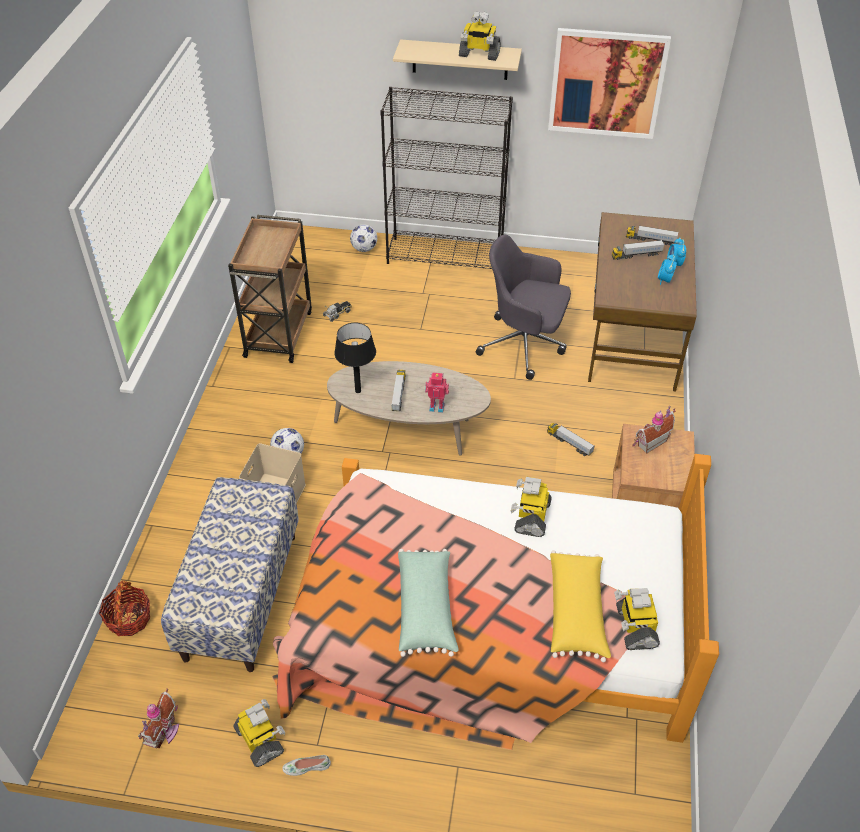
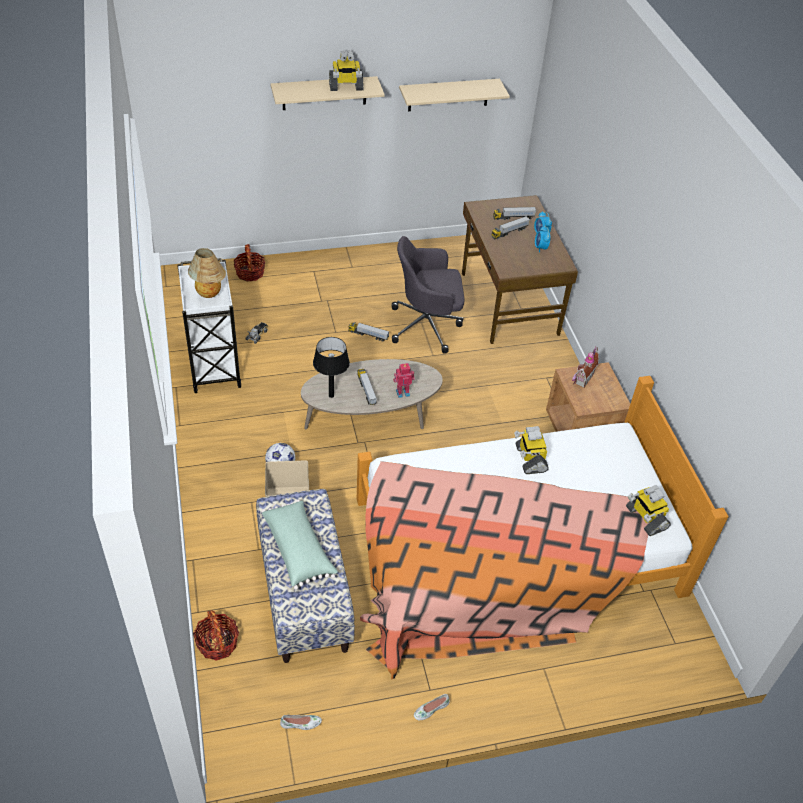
camera: 25 degrees left, 0 degrees up
toy house [138,688,179,749] -> white shoe [280,715,322,730]
brown cart [228,215,312,363] -> white cart [177,258,242,393]
toy robot [233,699,285,767] -> none
football [350,224,377,252] -> basket [234,244,265,282]
black bookcase [380,87,513,269] -> none
green pillow [398,549,459,657] -> green pillow moved to [262,500,338,590]
toy truck [547,423,595,456] -> toy truck moved to [348,322,389,342]
picture [548,28,671,139] -> beige shelf [399,79,510,111]
yellow pillow [550,550,611,662] -> none
none -> table lamp [188,248,226,298]

